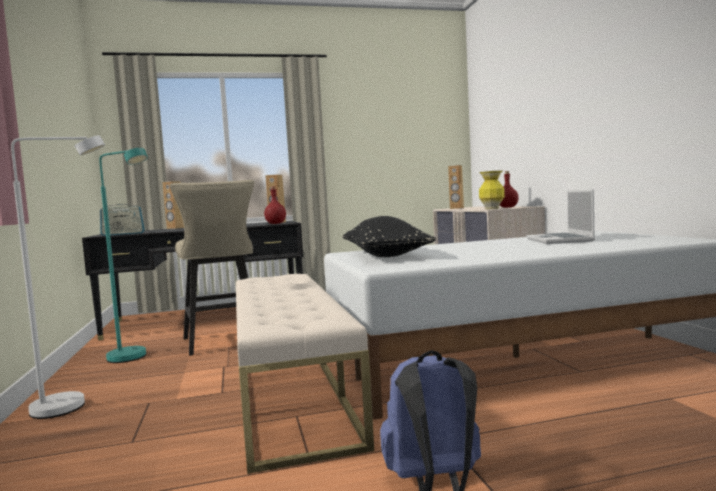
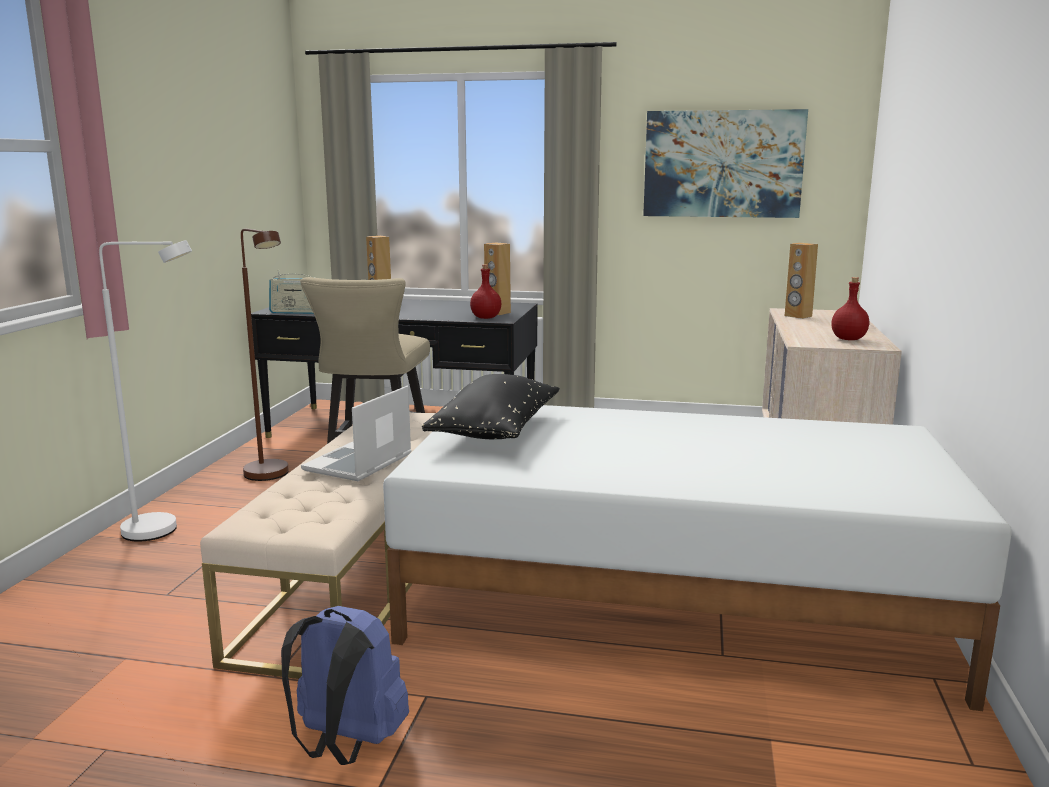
camera: 25 degrees right, 10 degrees up
turquoise floor lamp [99,148,148,363] -> brown floor lamp [241,229,289,481]
vase [479,171,505,210] -> none
laptop [526,190,595,244] -> laptop moved to [301,386,412,481]
none -> picture [643,109,808,218]

